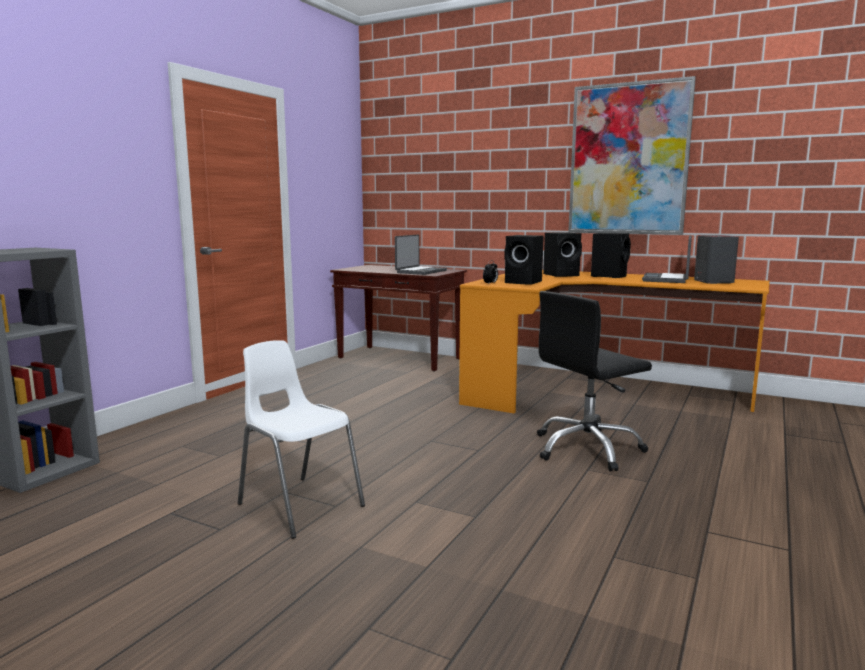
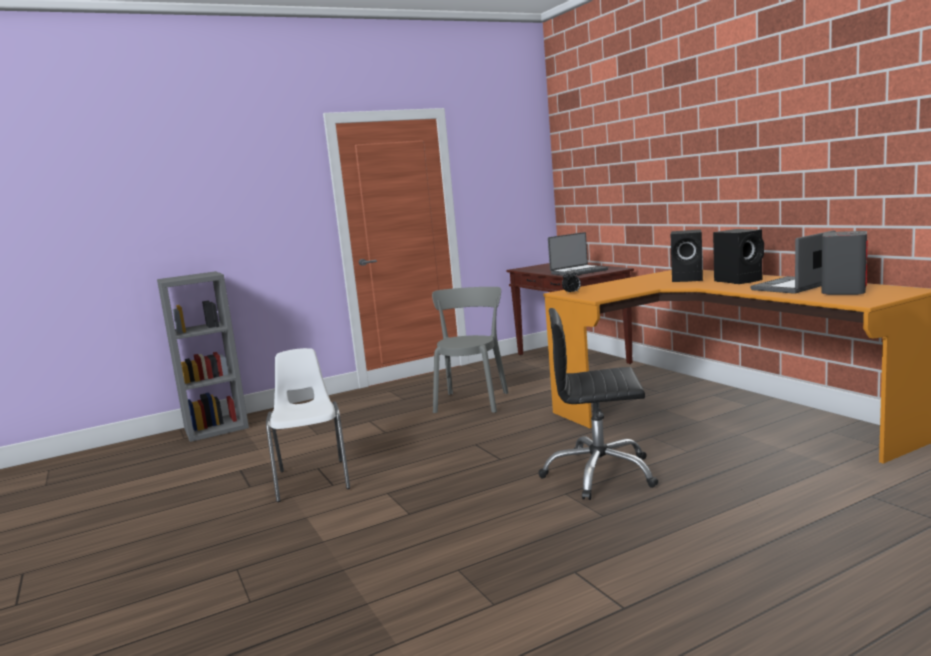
camera: 35 degrees right, 0 degrees up
black speaker [504,235,544,285] -> none
picture [568,76,696,235] -> none
none -> grey chair [432,287,508,413]

